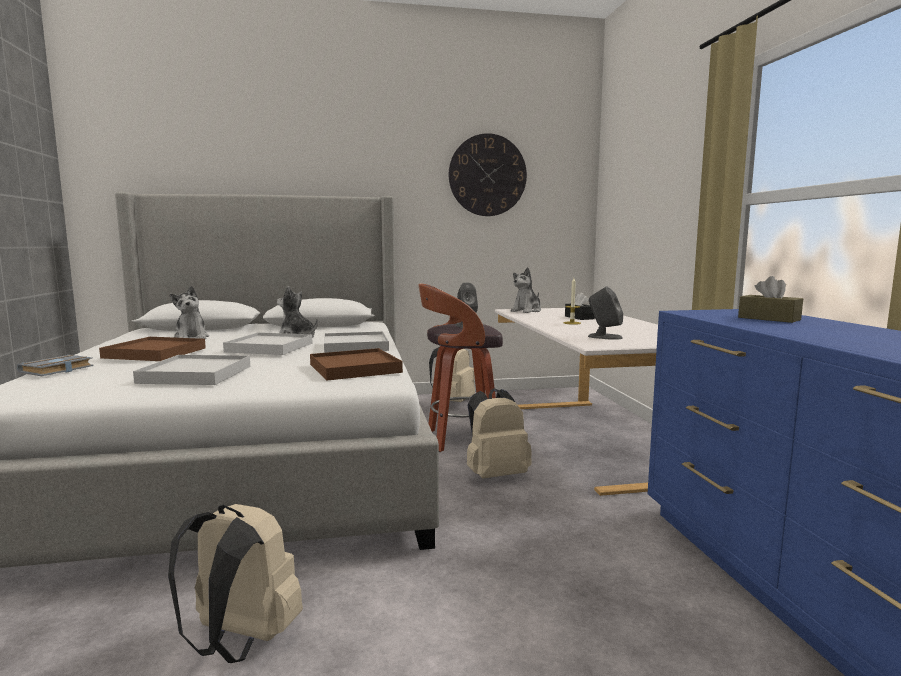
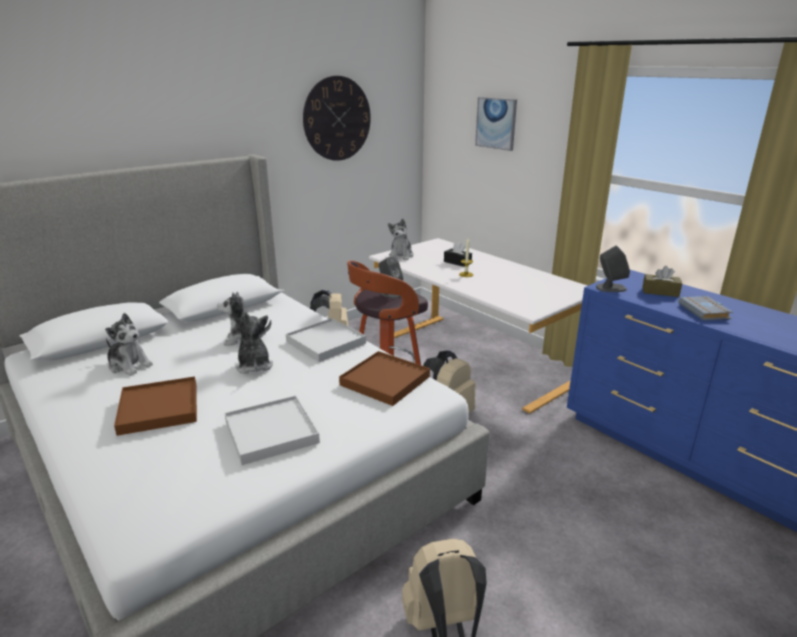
camera: 30 degrees left, 15 degrees up
grey book [17,355,93,376] -> grey book moved to [678,296,733,320]
white tray [223,333,312,355] -> plush toy [236,311,273,374]
grey speaker [588,287,623,340] -> grey speaker moved to [596,245,630,292]
none -> picture [475,97,517,151]

